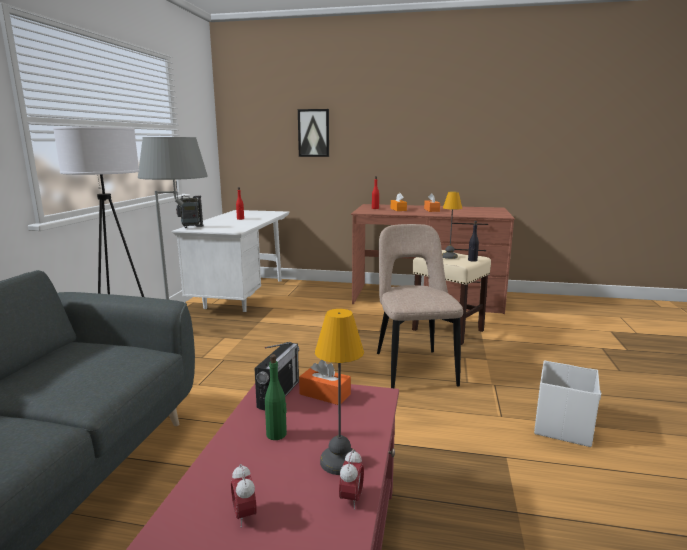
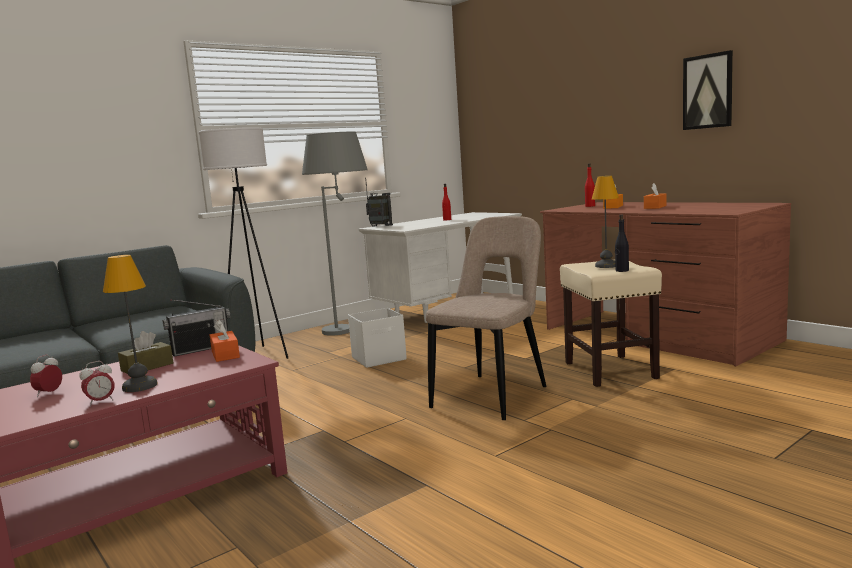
camera: 40 degrees right, 5 degrees down
green bottle [265,354,287,440] -> brown tissue box [118,331,173,374]
picture [298,109,329,157] -> picture moved to [683,50,733,130]
white storage box [534,360,601,447] -> white storage box moved to [348,308,407,368]

